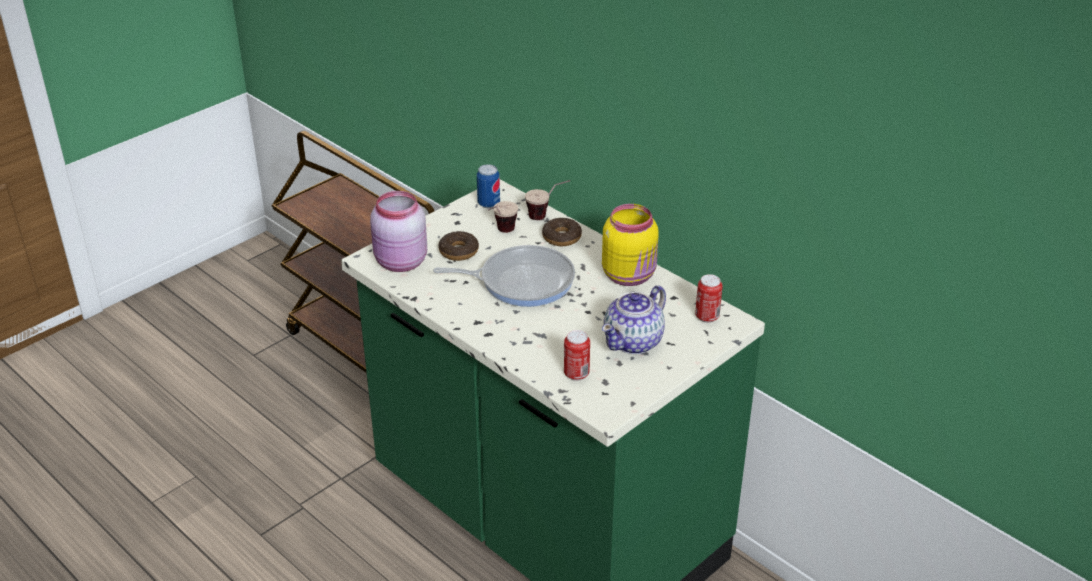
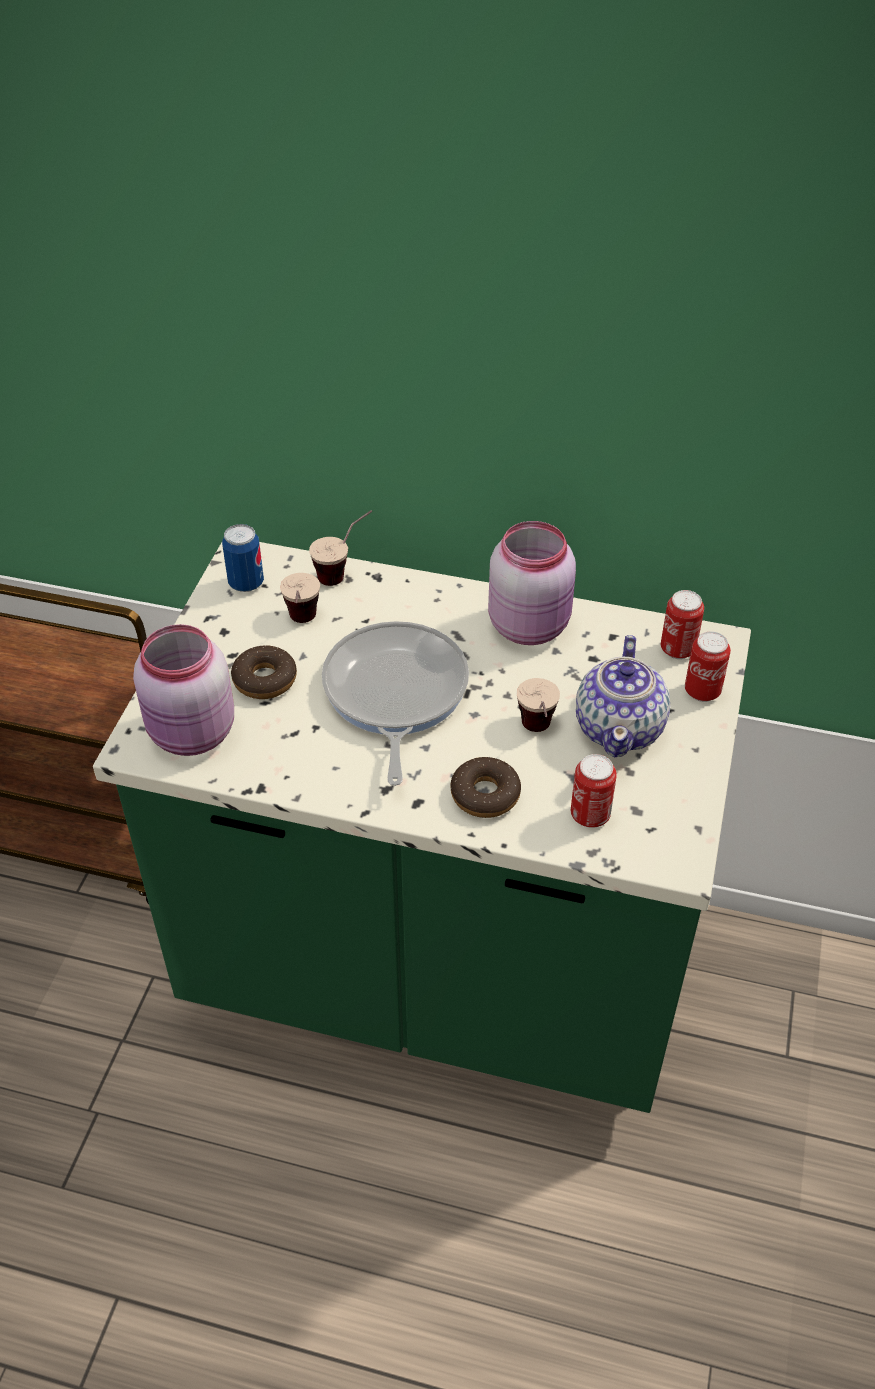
camera: 30 degrees left, 10 degrees up
frying pan [433,245,575,307] -> frying pan turned 60 degrees counterclockwise [322,621,469,786]
donut [542,218,582,246] -> donut moved to [451,756,521,818]
yellow jar [602,204,659,286] -> pink jar [488,521,576,645]
none -> cup [517,678,560,732]
none -> can [685,631,731,702]

